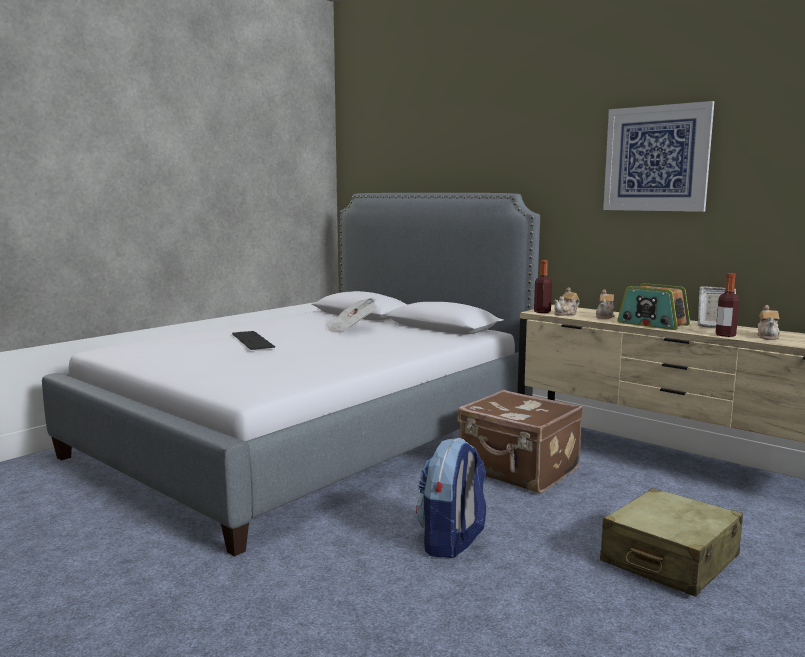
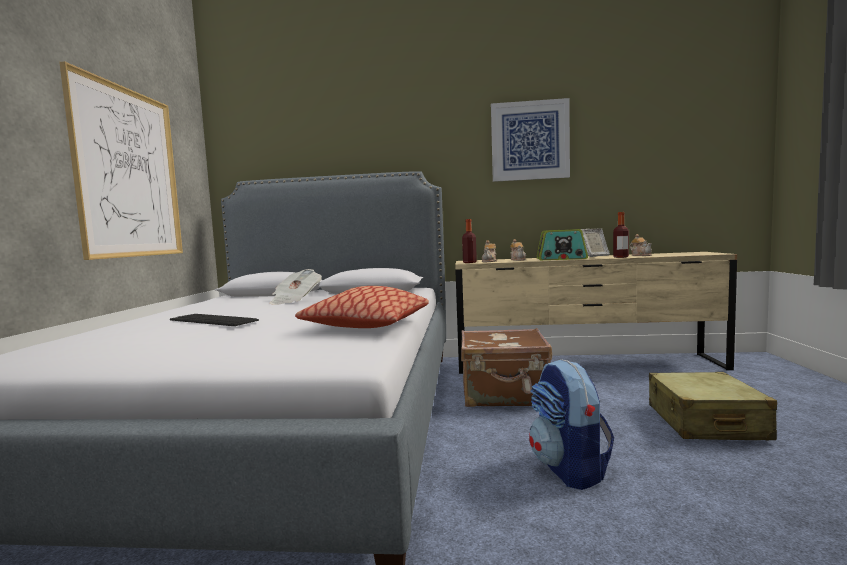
camera: 35 degrees left, 5 degrees down
none -> picture [59,61,183,260]
none -> pillow [295,286,429,328]

